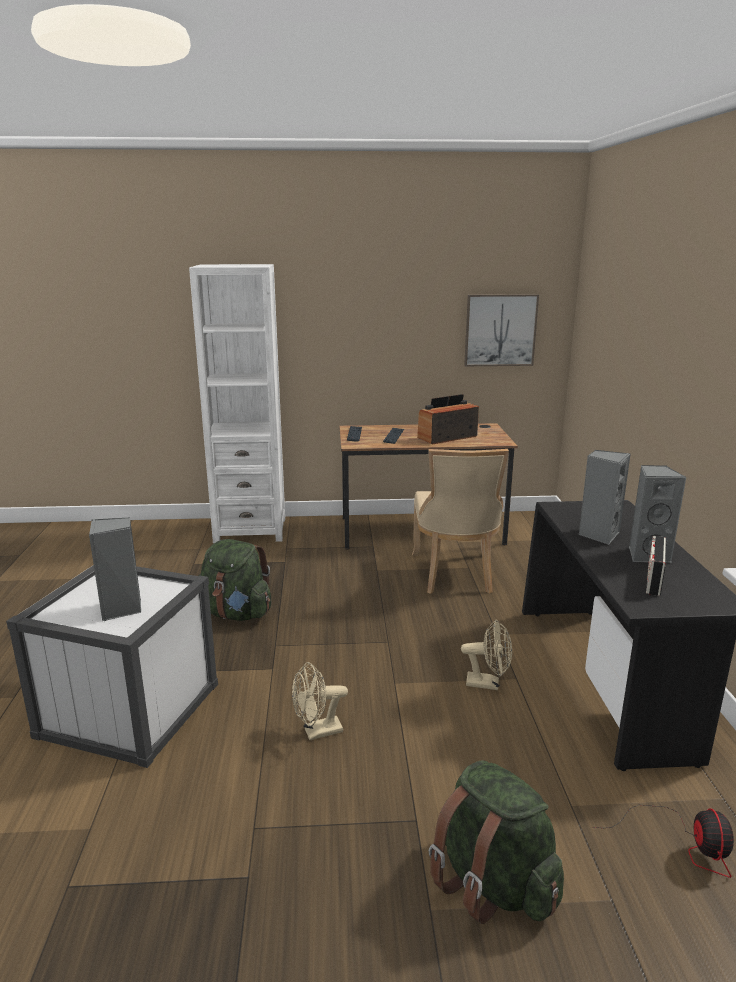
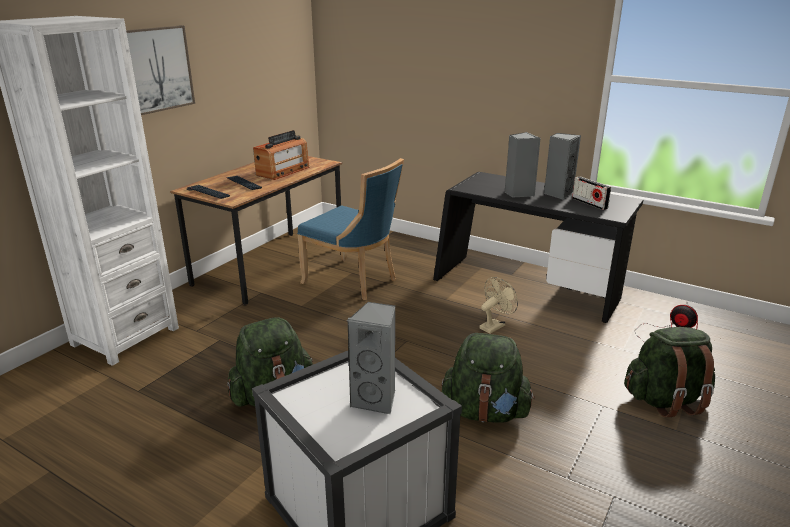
camera: 55 degrees left, 5 degrees up
beige fan [292,662,348,740] -> green backpack [441,333,535,423]
beige chair [412,449,509,594] -> blue chair [297,158,404,300]
radio [417,394,479,444] -> radio turned 150 degrees counterclockwise [253,130,309,180]
picture [464,294,539,366] -> picture moved to [126,25,195,115]

